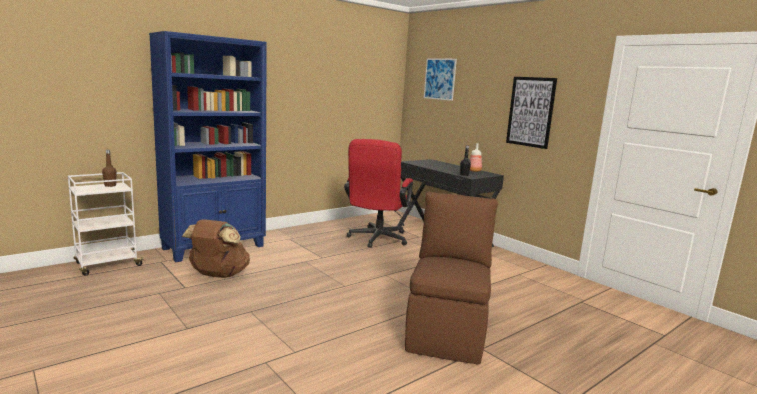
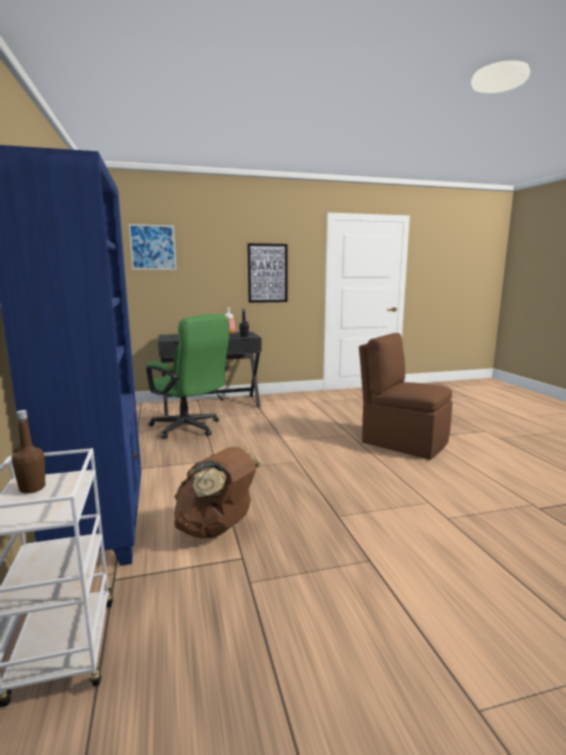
camera: 65 degrees left, 0 degrees up
red office chair [344,139,413,248] -> green office chair [146,314,229,439]

